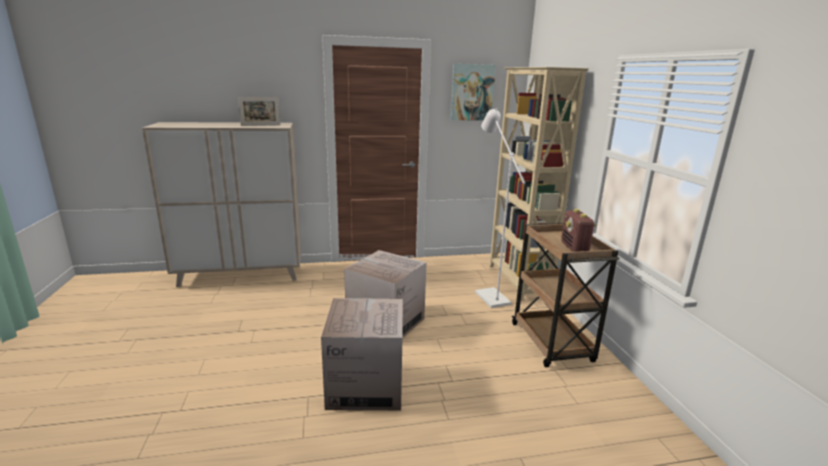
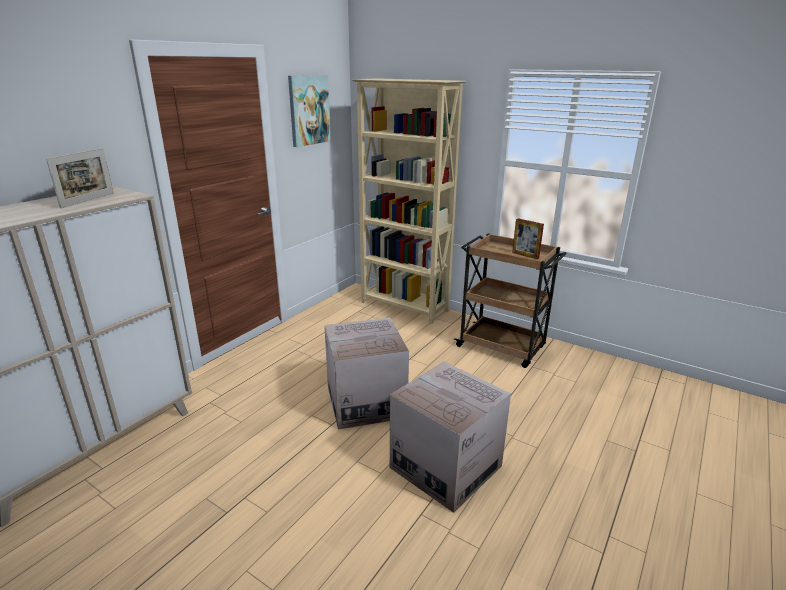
camera: 45 degrees left, 5 degrees up
white floor lamp [475,108,526,308] -> none
radio [561,209,596,252] -> picture frame [512,218,544,259]

